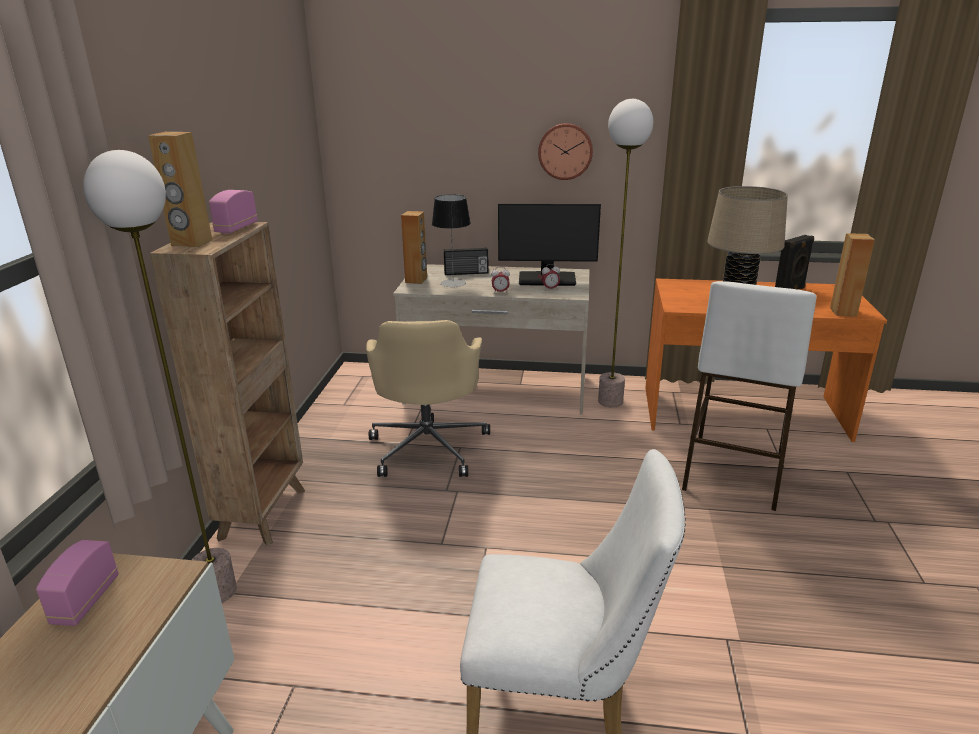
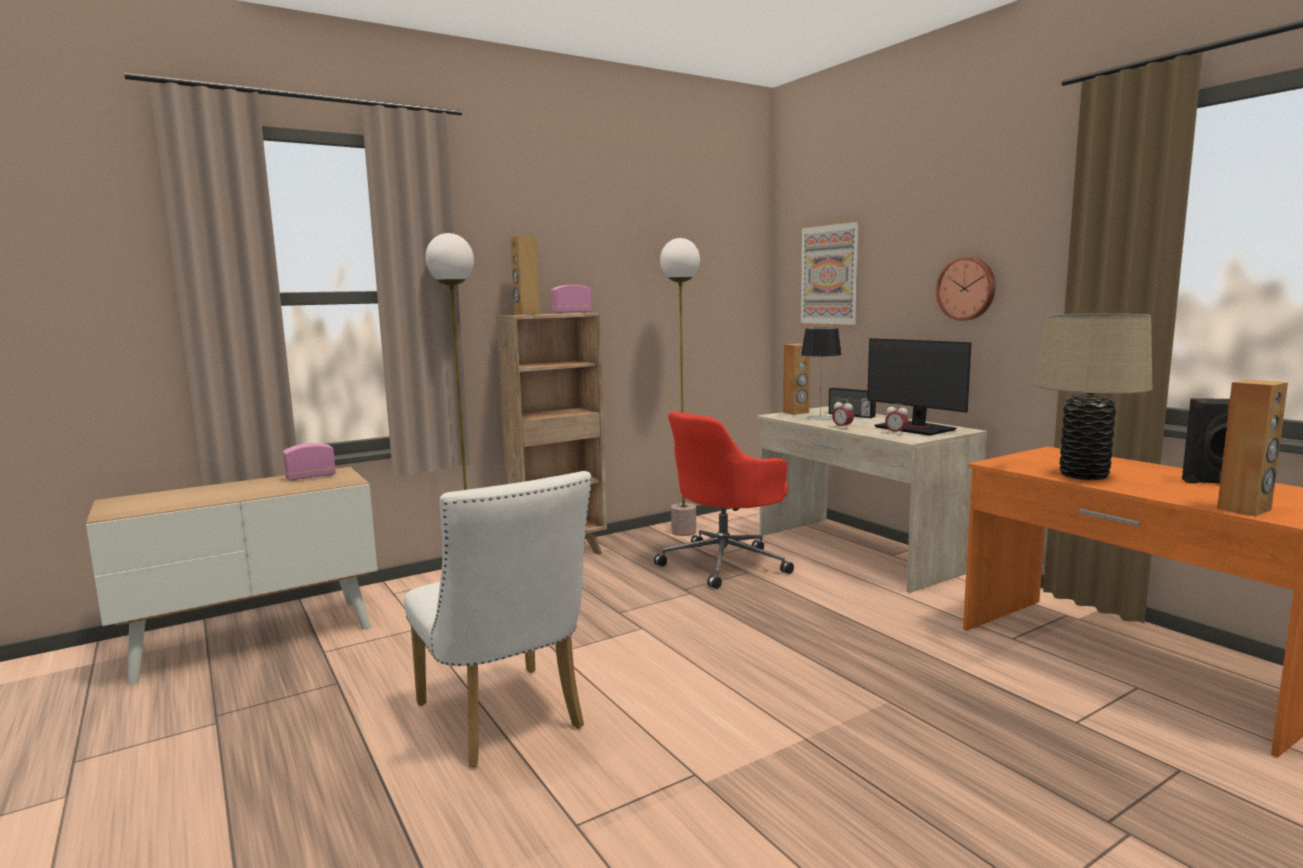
camera: 50 degrees right, 15 degrees down
beige office chair [366,320,490,477] -> red office chair [654,412,794,589]
floor lamp [598,99,653,407] -> floor lamp moved to [660,238,700,536]
white stool [682,281,817,511] -> none
none -> picture [799,219,860,327]

